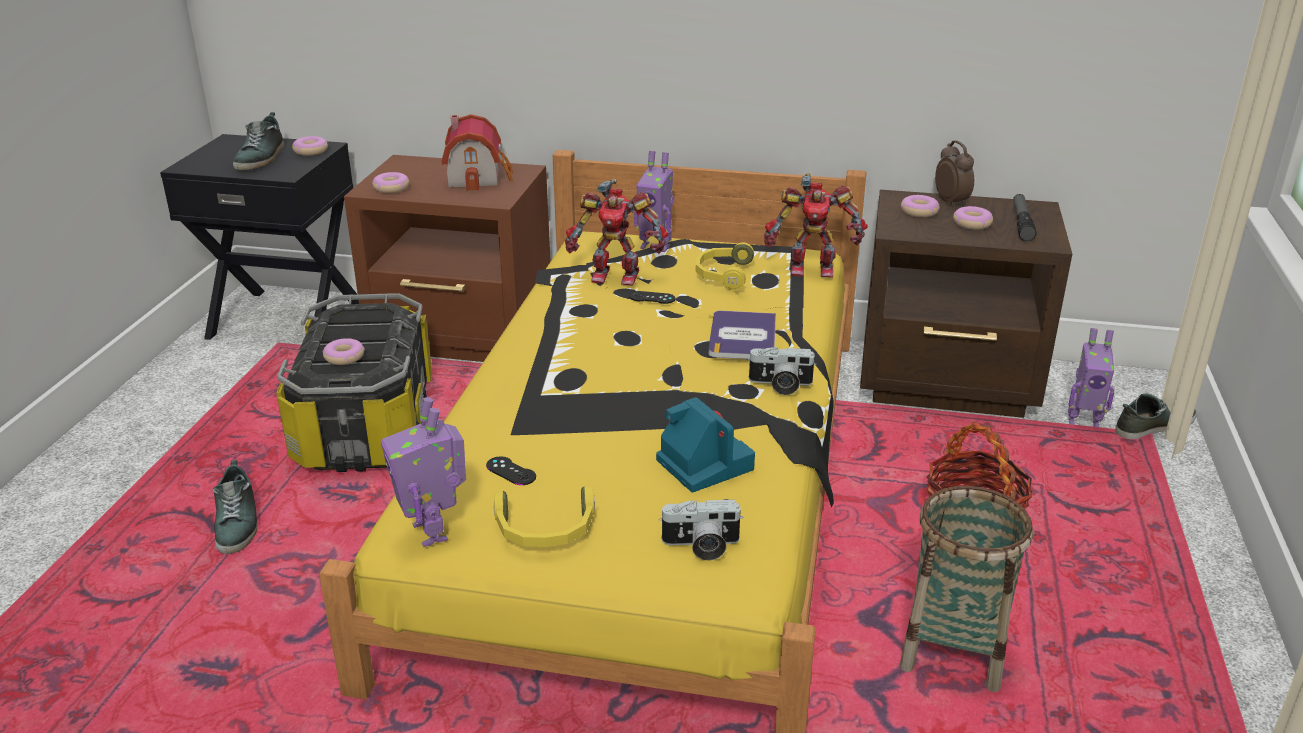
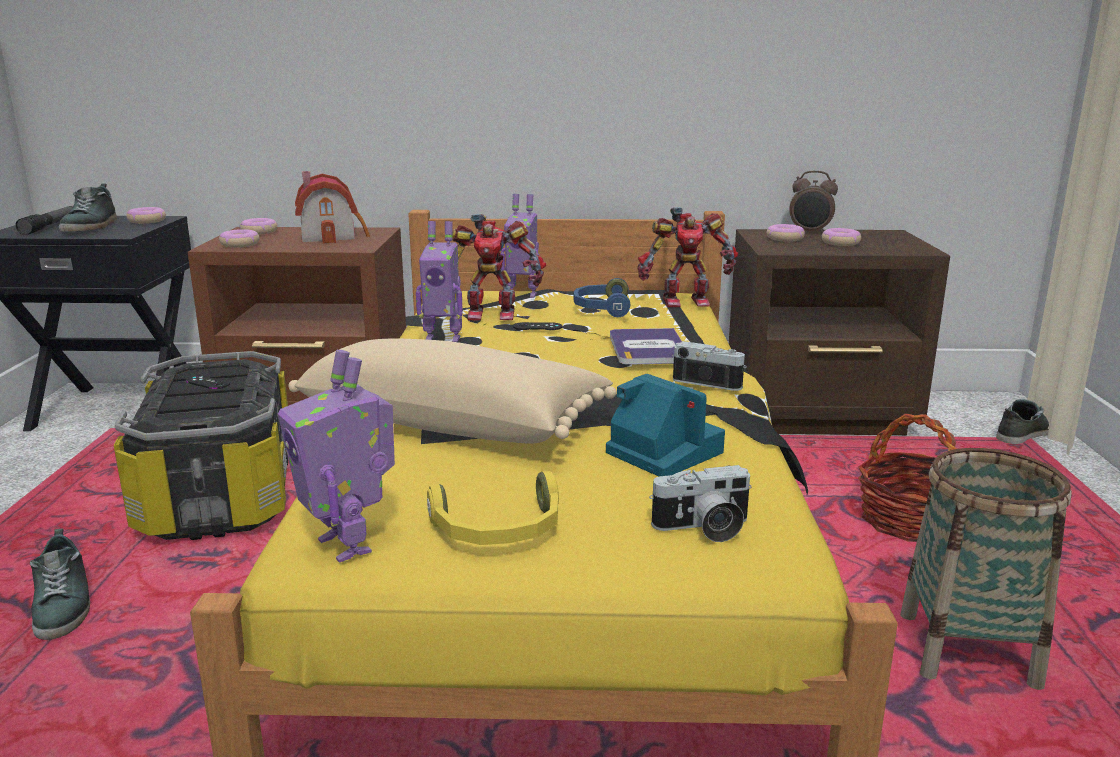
camera: 10 degrees left, 10 degrees down
donut [323,338,365,365] -> donut moved to [239,218,278,235]
black game controller [486,457,536,485] -> black game controller moved to [186,375,230,389]
yellow headphones [696,243,754,290] -> blue headphones [573,278,630,317]
camera [747,347,816,395] -> camera turned 150 degrees counterclockwise [672,341,747,391]
alarm clock [935,140,974,207] -> alarm clock turned 135 degrees clockwise [789,171,838,233]
flashlight [1013,194,1036,242] -> flashlight moved to [16,206,73,235]
toy robot [1068,328,1114,427] -> toy robot moved to [416,221,463,342]
none -> beige pillow [288,339,617,444]

